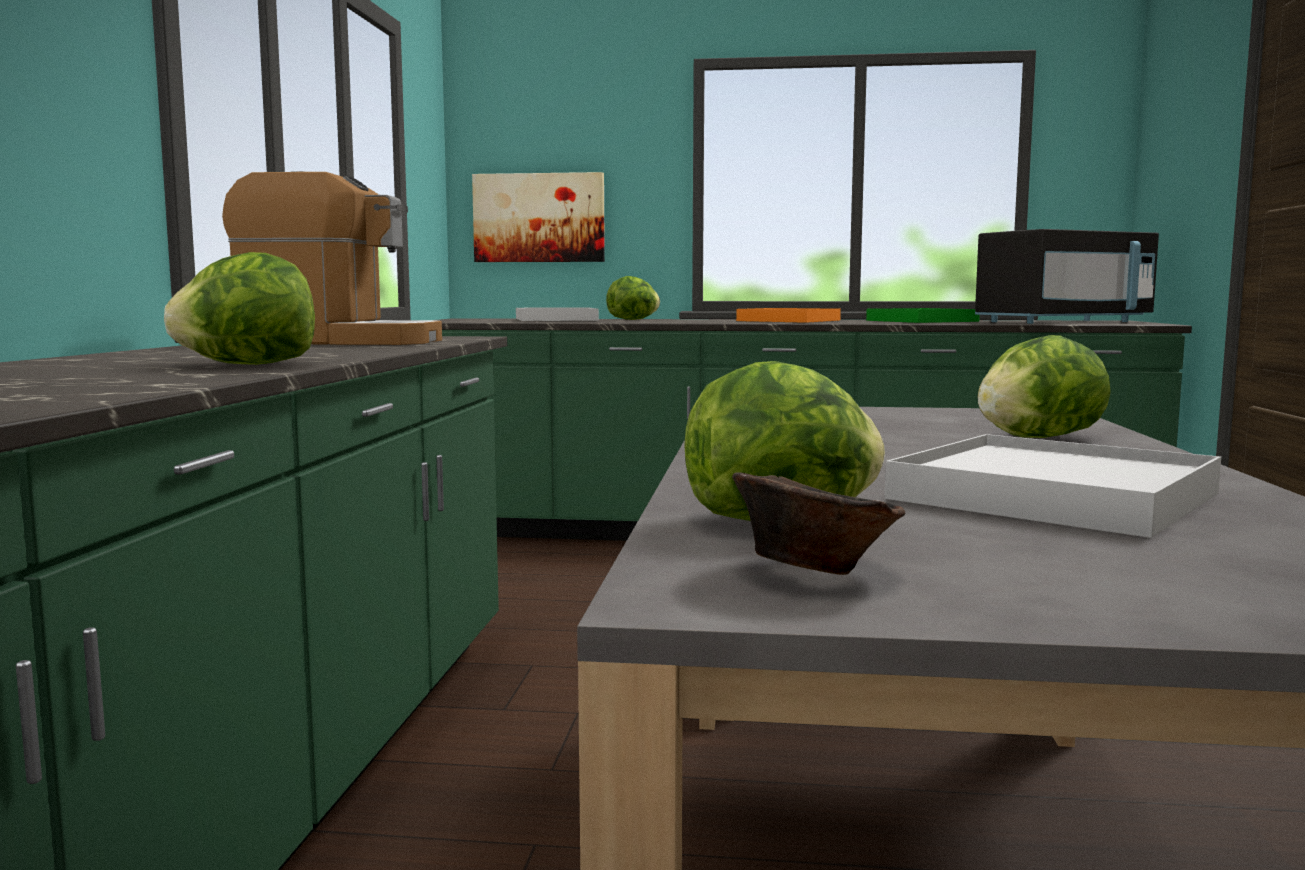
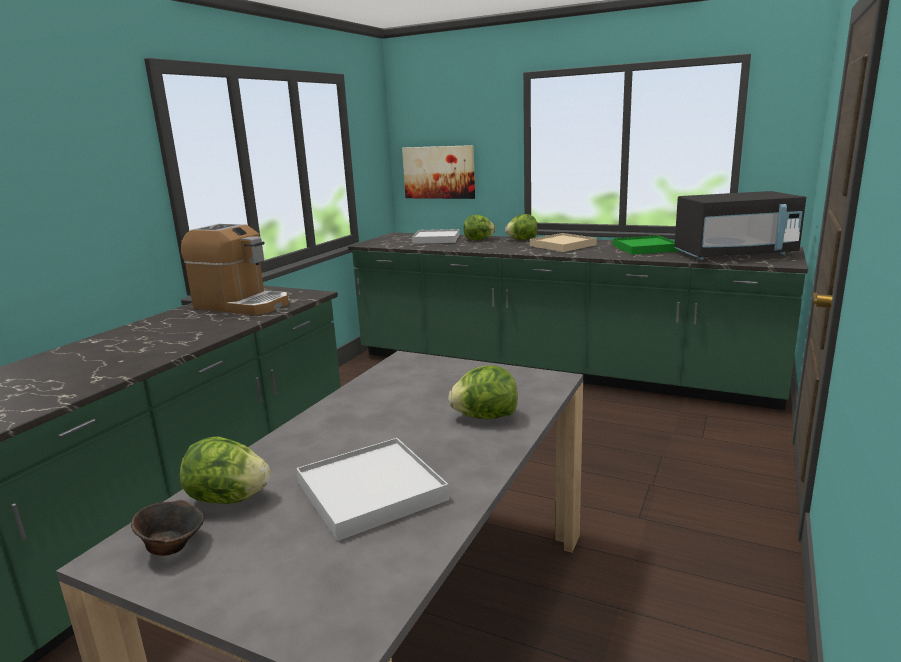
camera: 20 degrees right, 10 degrees up
lettuce [164,252,315,365] -> lettuce moved to [505,214,538,240]
orange tray [736,308,841,323] -> beige tray [530,233,597,252]

